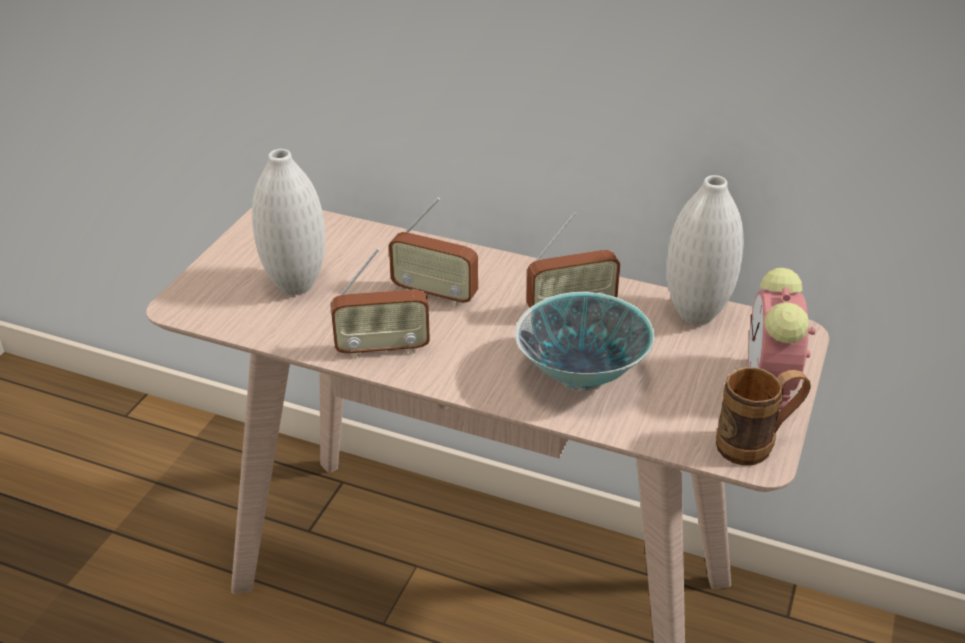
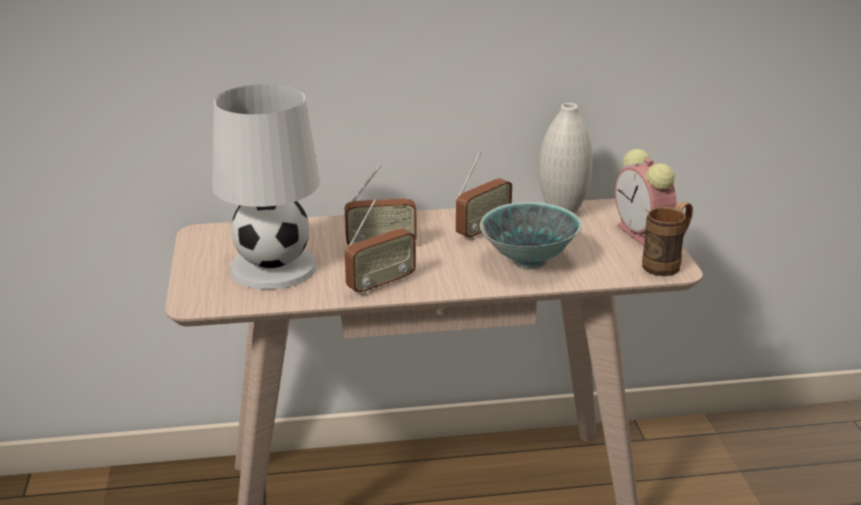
camera: 30 degrees left, 10 degrees down
white vase [252,149,325,295] -> white table lamp [212,84,320,290]

